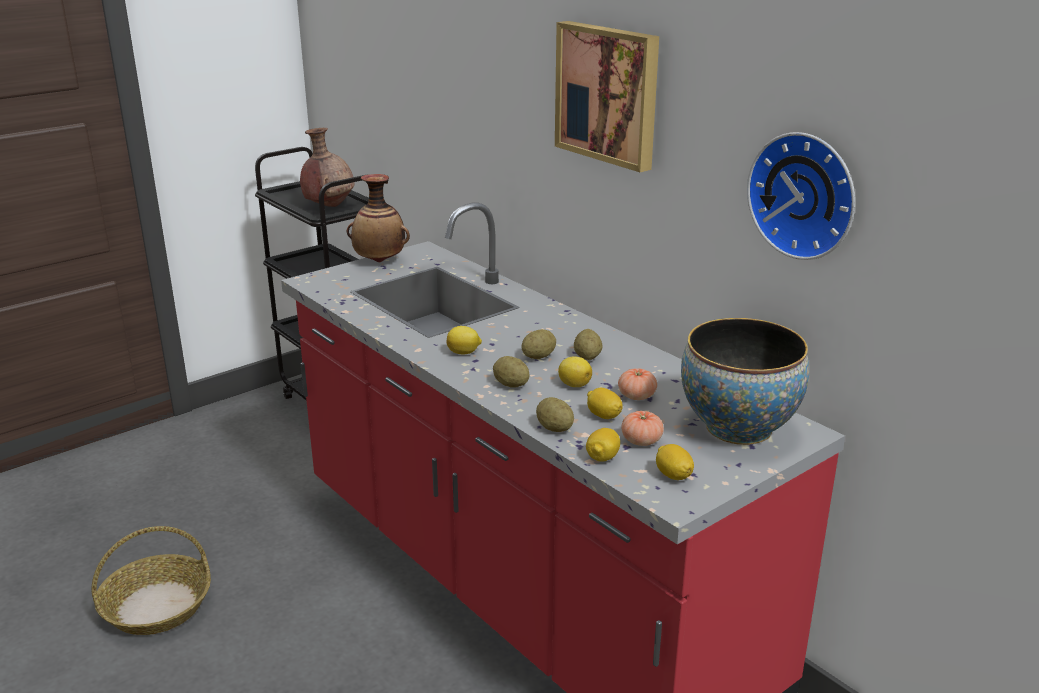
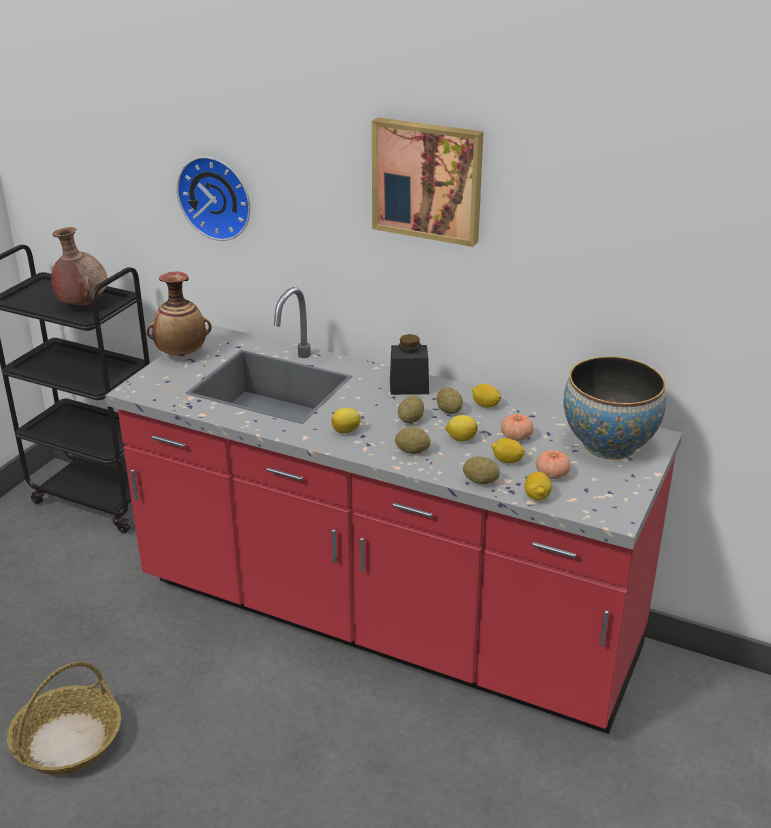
camera: 25 degrees left, 5 degrees up
lemon [656,444,694,480] -> lemon moved to [472,384,501,408]
wall clock [747,132,855,260] -> wall clock moved to [177,156,250,241]
none -> black jar [390,334,429,395]

